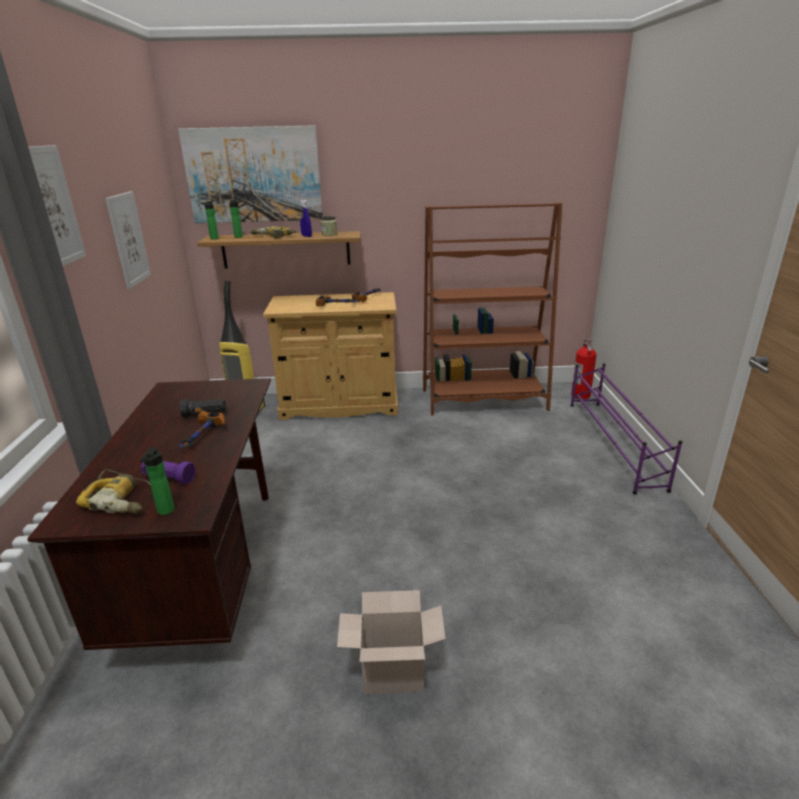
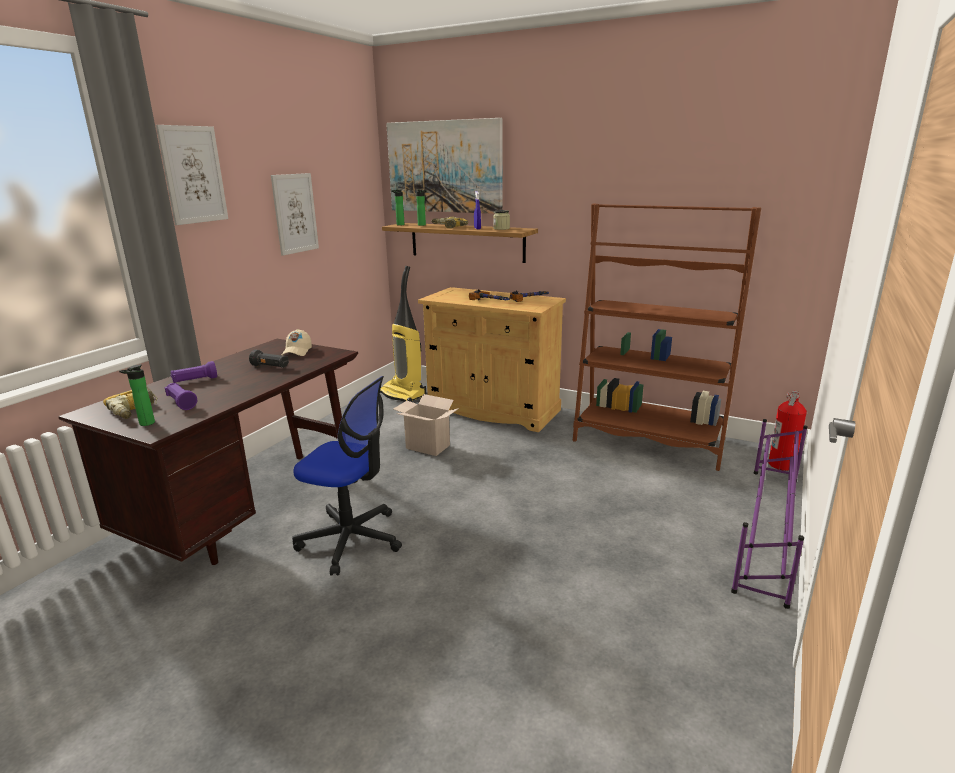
camera: 30 degrees right, 5 degrees down
hammer [178,410,225,448] -> none
cardboard box [337,590,446,694] -> cardboard box moved to [393,394,459,456]
none -> purple flashlight [170,361,217,383]
none -> beige cap [281,329,312,356]
none -> office chair [292,376,402,575]

